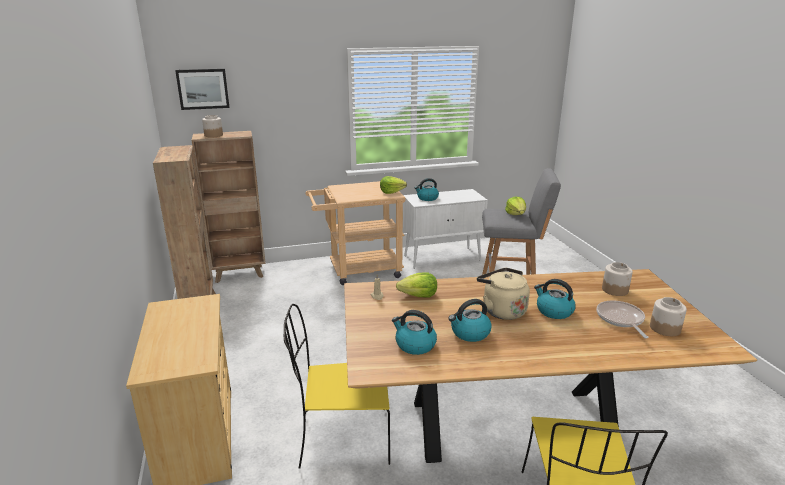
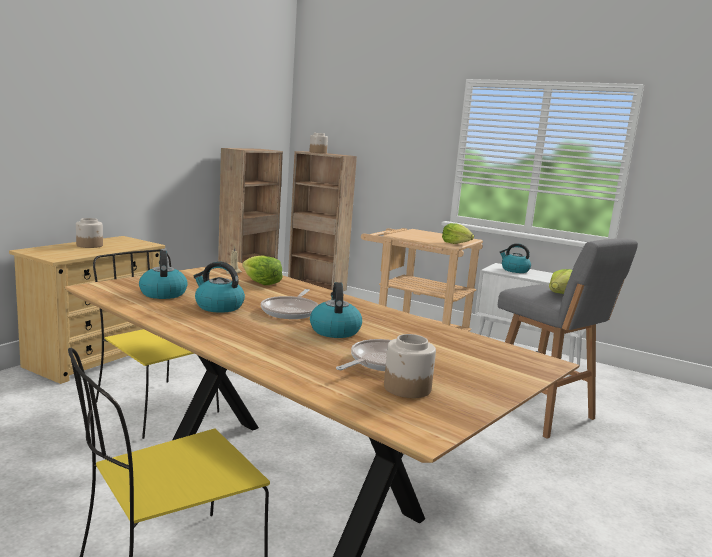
camera: 45 degrees right, 10 degrees down
picture [175,69,230,110] -> none
beige kettle [477,268,530,320] -> frying pan [261,289,318,319]
jar [602,262,633,296] -> jar moved to [76,218,103,248]

